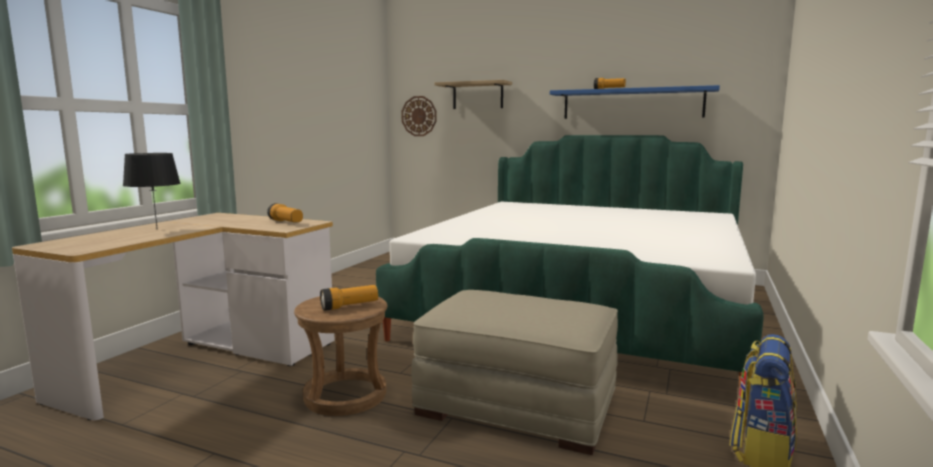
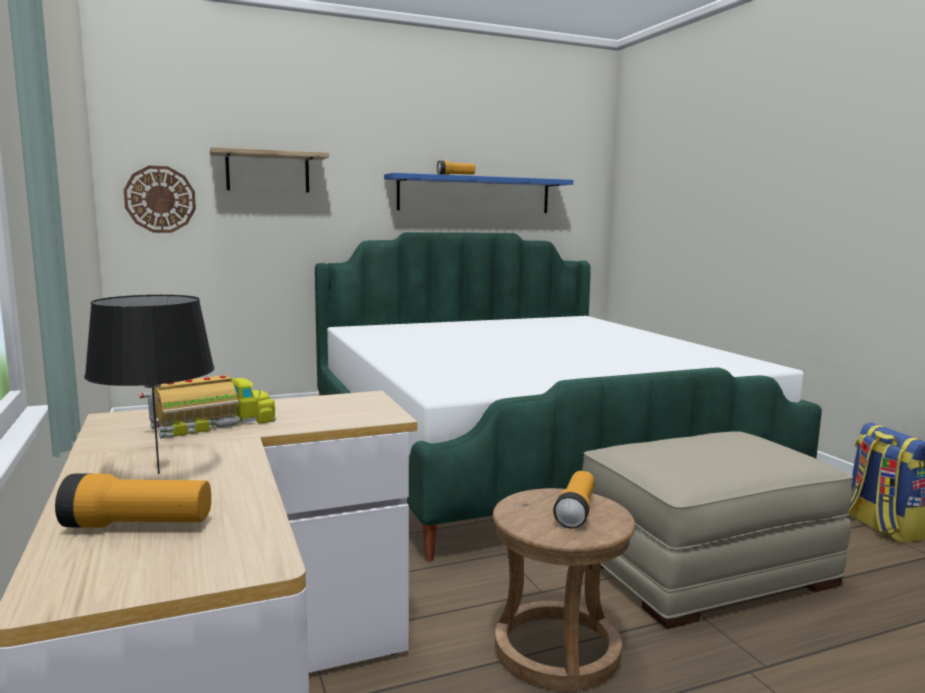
camera: 45 degrees left, 0 degrees up
flashlight [267,203,303,223] -> flashlight moved to [55,473,211,528]
none -> toy truck [138,375,276,439]

